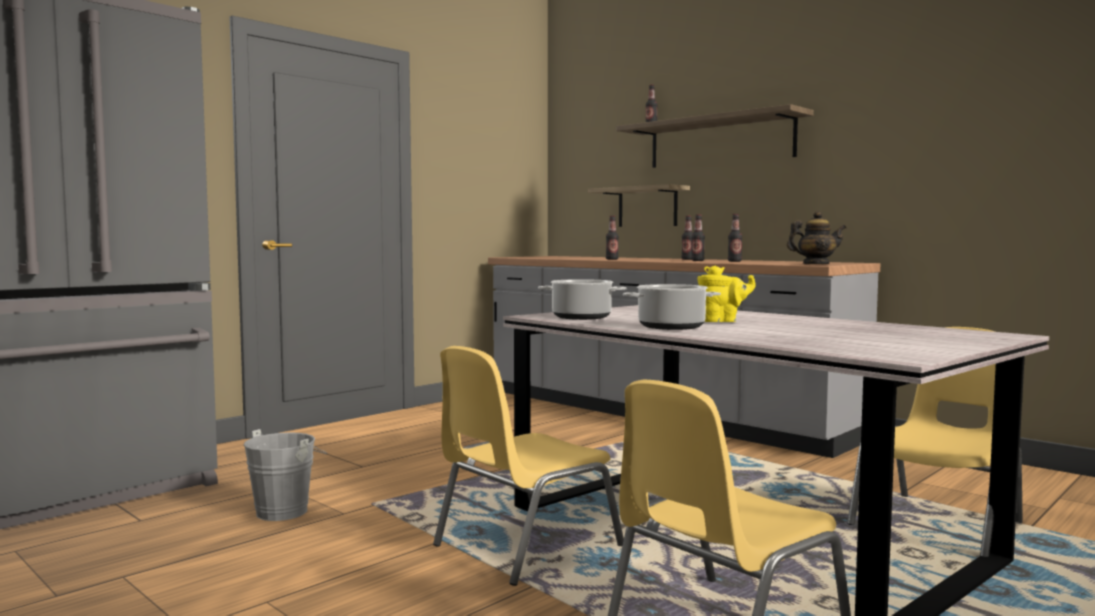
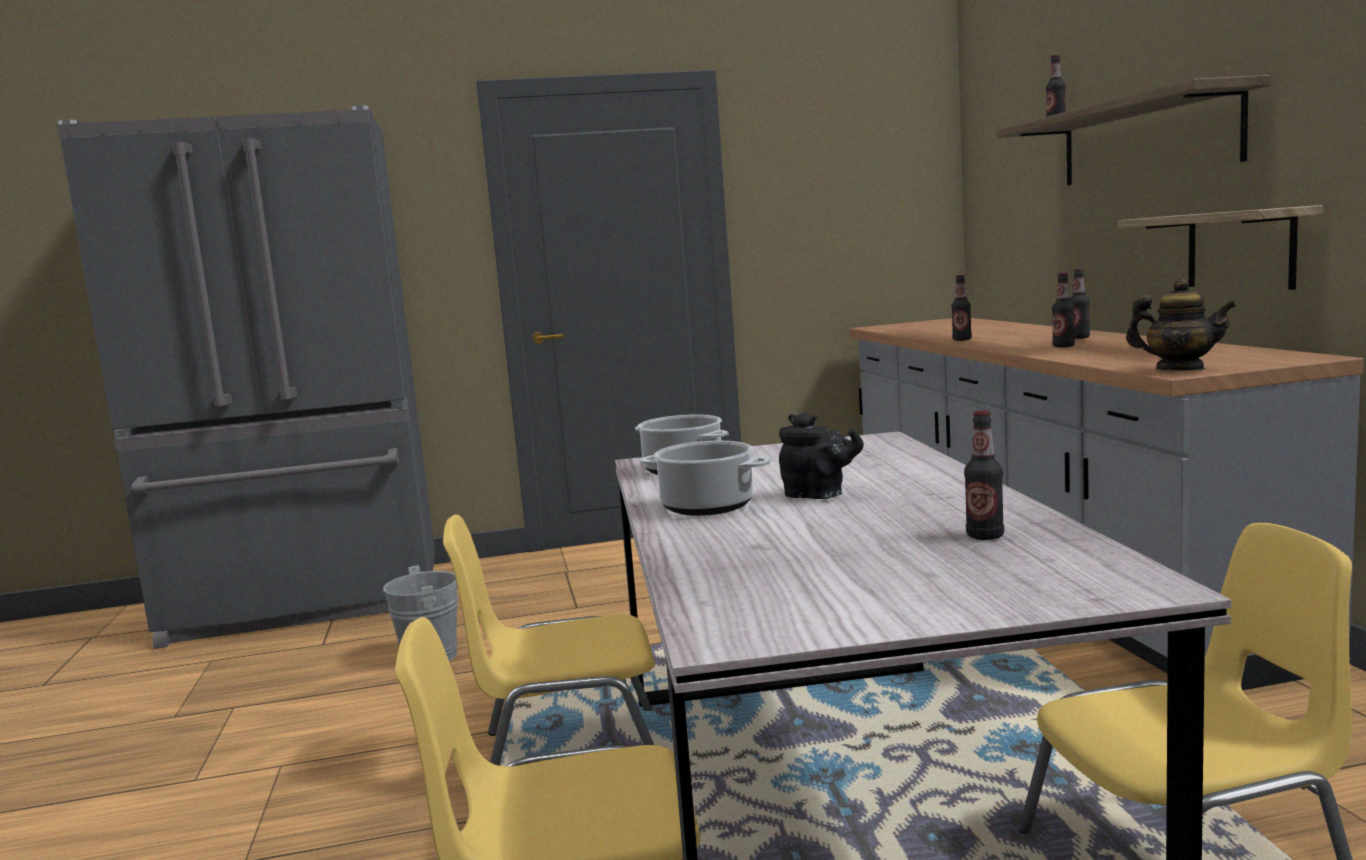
camera: 35 degrees right, 5 degrees up
shelf [588,184,690,227] -> shelf moved to [1118,205,1323,290]
yellow teapot [697,265,755,322] -> black teapot [779,413,864,499]
bottle [728,214,742,262] -> bottle moved to [964,410,1004,540]

